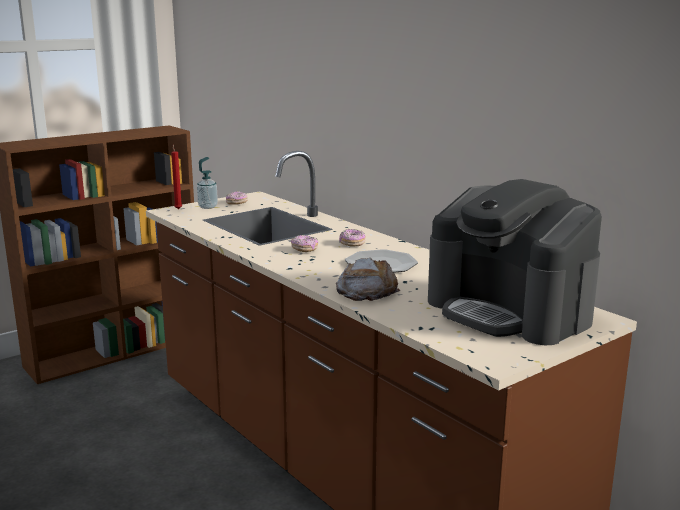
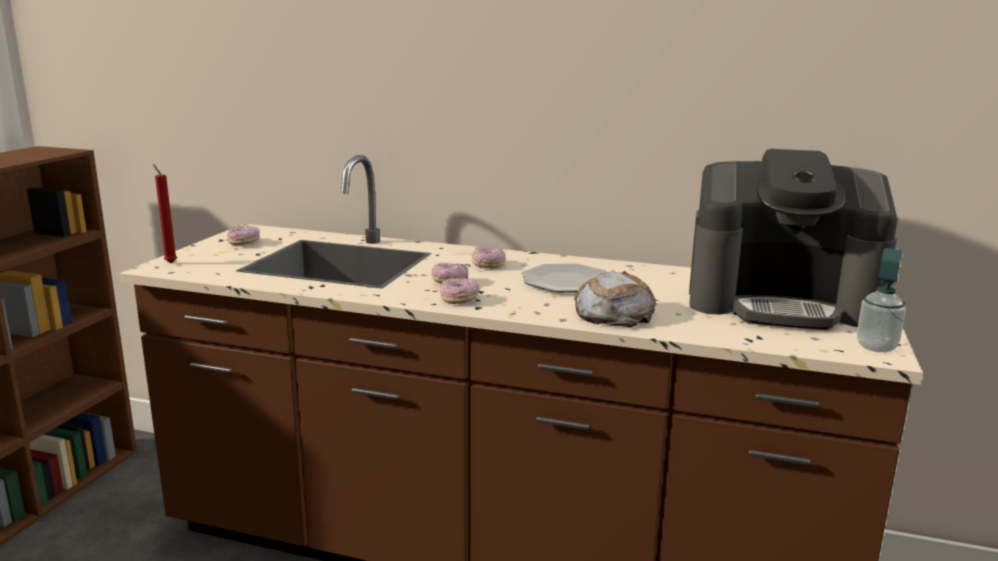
camera: 35 degrees left, 0 degrees up
soap dispenser [197,157,218,209] -> soap dispenser moved to [857,248,906,352]
none -> donut [440,278,479,304]

